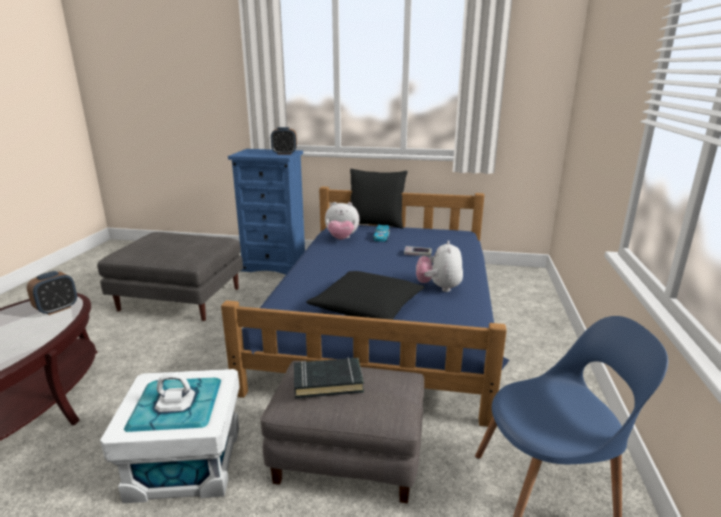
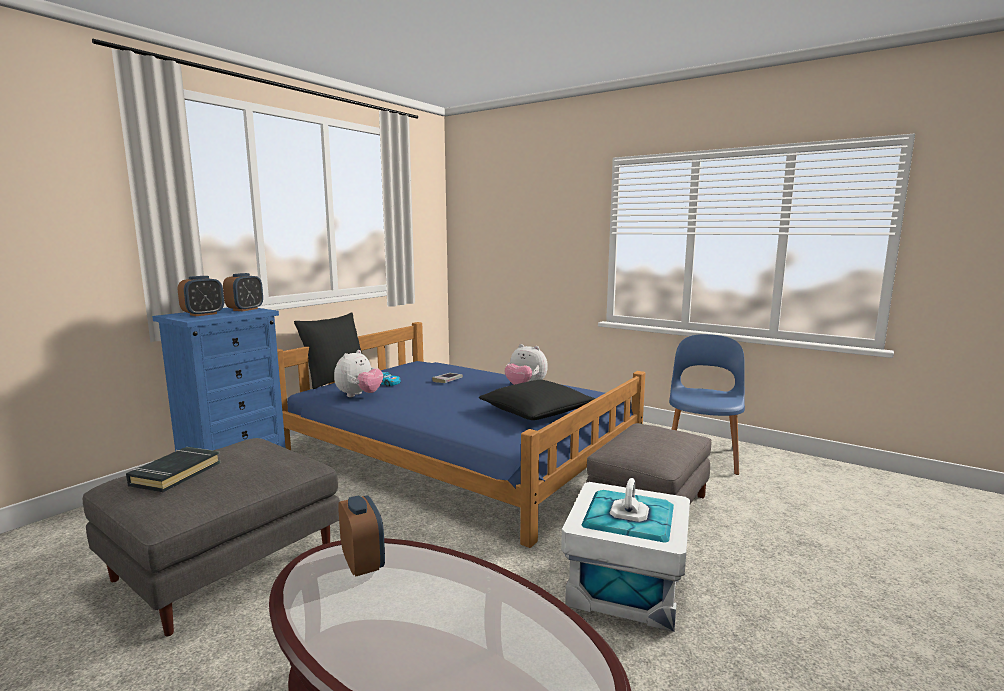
camera: 65 degrees left, 10 degrees down
black book [294,357,364,398] -> black book moved to [126,447,220,492]
none -> alarm clock [178,276,224,316]

